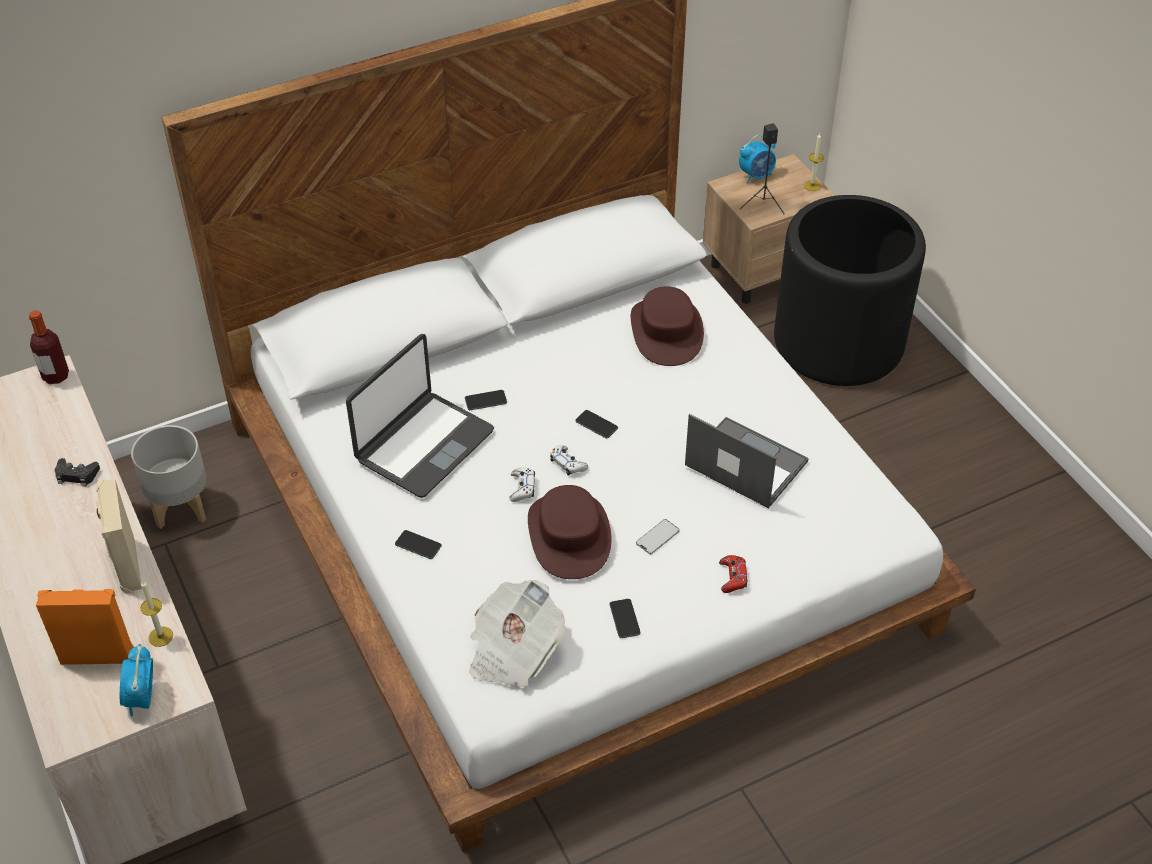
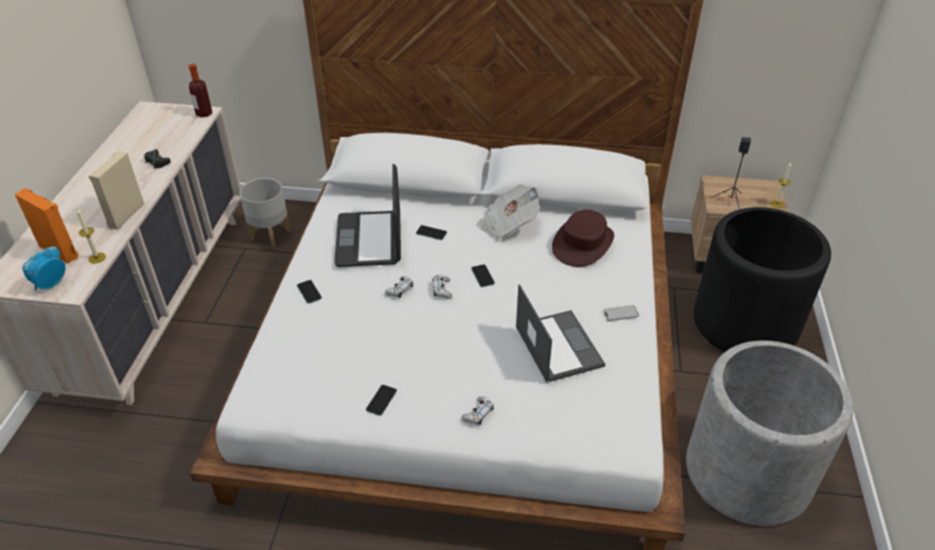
camera: 35 degrees right, 5 degrees down
laptop [346,334,494,498] -> laptop turned 105 degrees clockwise [334,164,401,267]
newspaper [469,580,565,687] -> newspaper moved to [477,184,541,240]
brown hat [528,485,611,579] -> none
phone [636,519,680,554] -> phone moved to [604,305,639,321]
red game controller [719,555,748,593] -> white game controller [461,396,494,425]
alarm clock [739,135,776,183] -> none
none -> grey planter [686,341,853,526]

